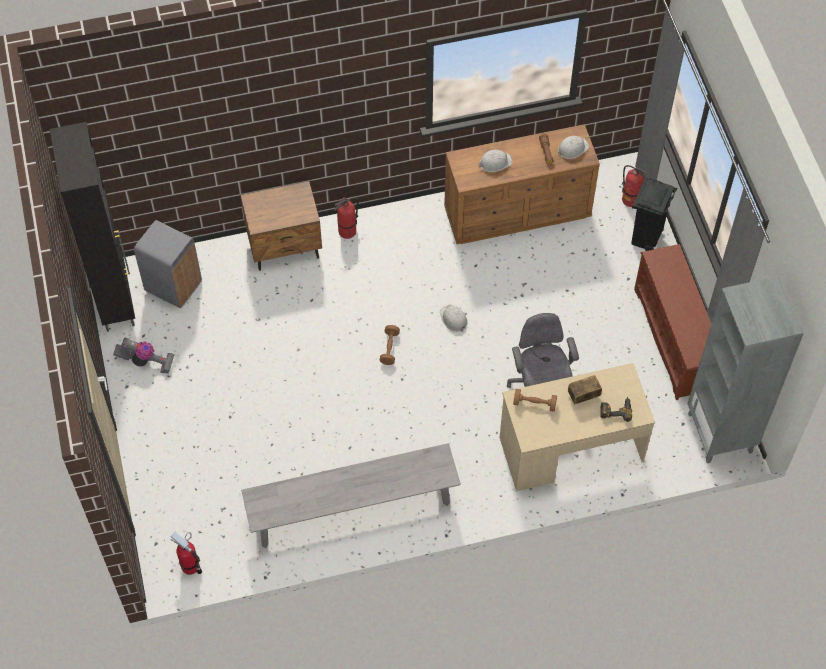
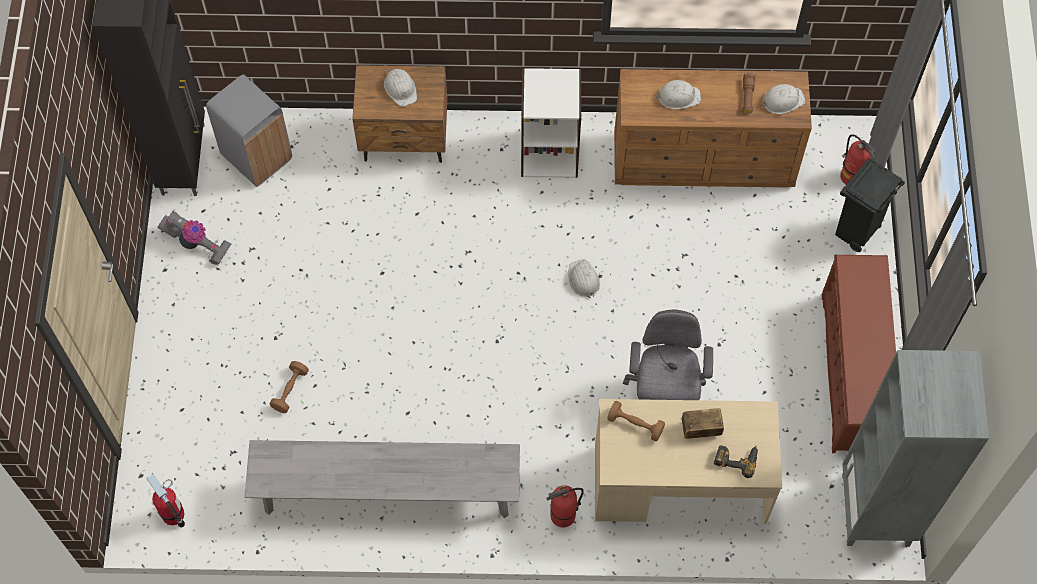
camera: 15 degrees right, 5 degrees up
fire extinguisher [334,197,358,239] -> fire extinguisher moved to [546,485,584,527]
brown dumbbell [380,325,400,365] -> brown dumbbell moved to [270,361,309,413]
none -> white hard hat [384,69,417,107]
none -> white bookcase [521,68,582,178]

